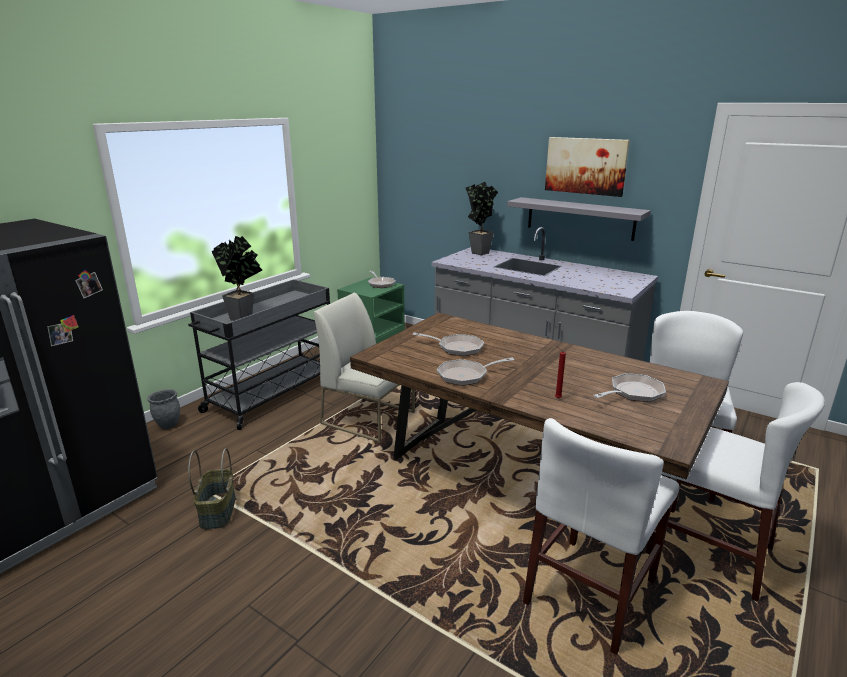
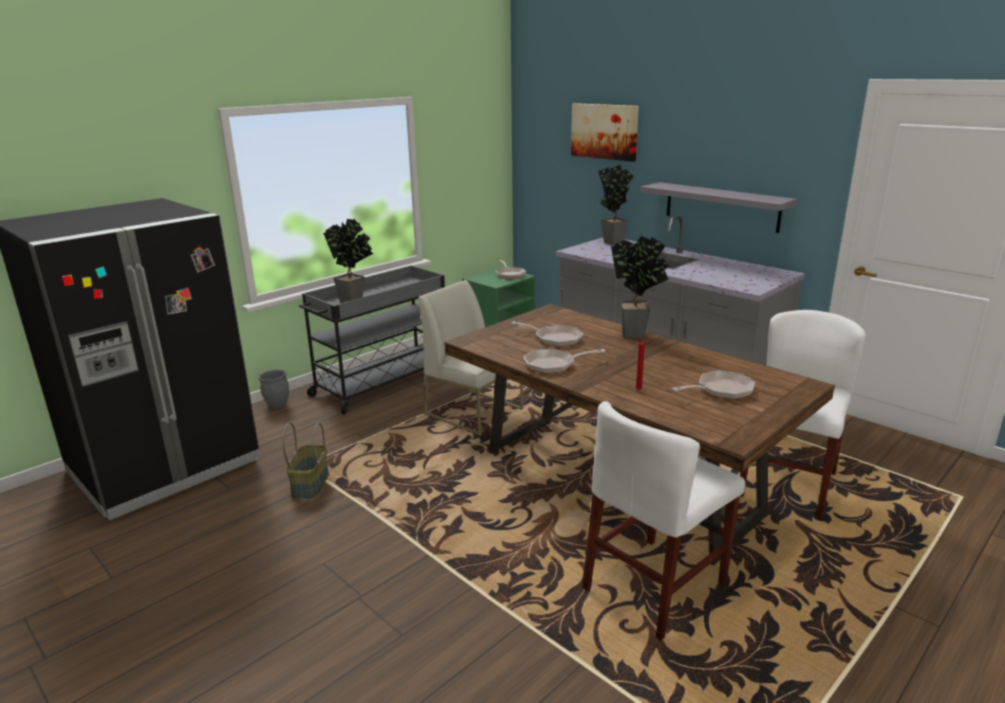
camera: 10 degrees right, 0 degrees up
picture [545,137,630,197] -> picture moved to [571,103,639,162]
white chair [646,382,825,602] -> none
none -> potted plant [611,236,669,338]

